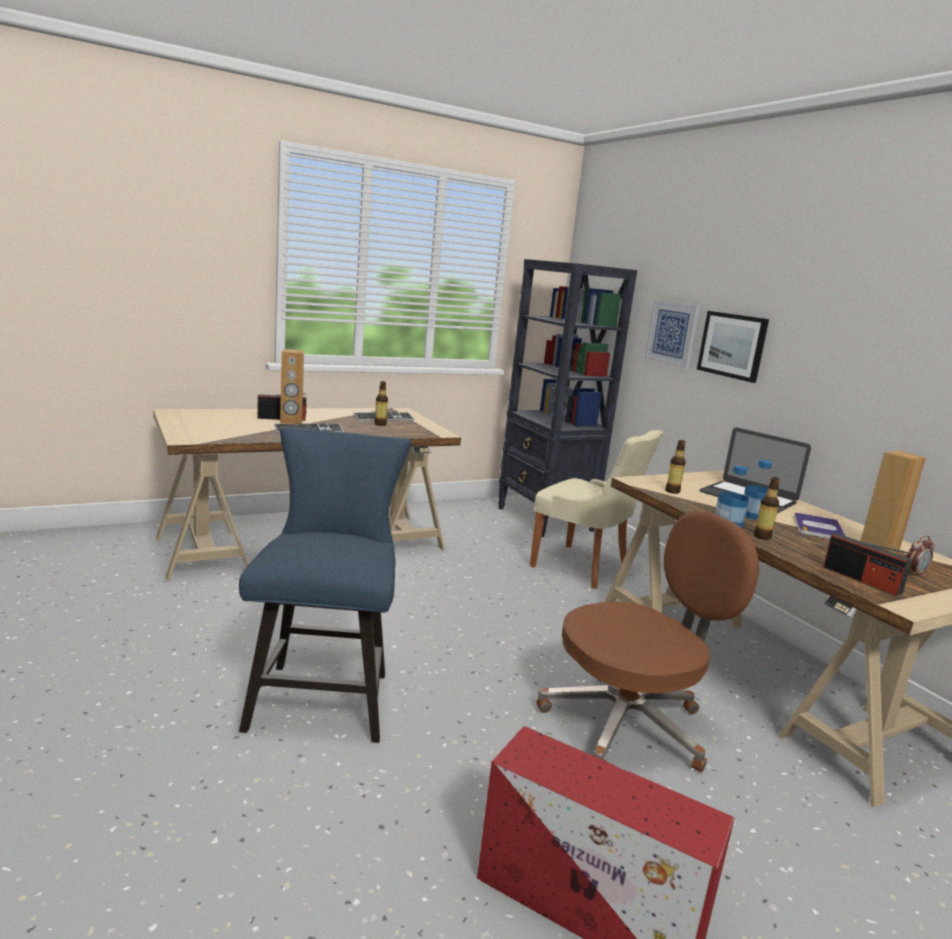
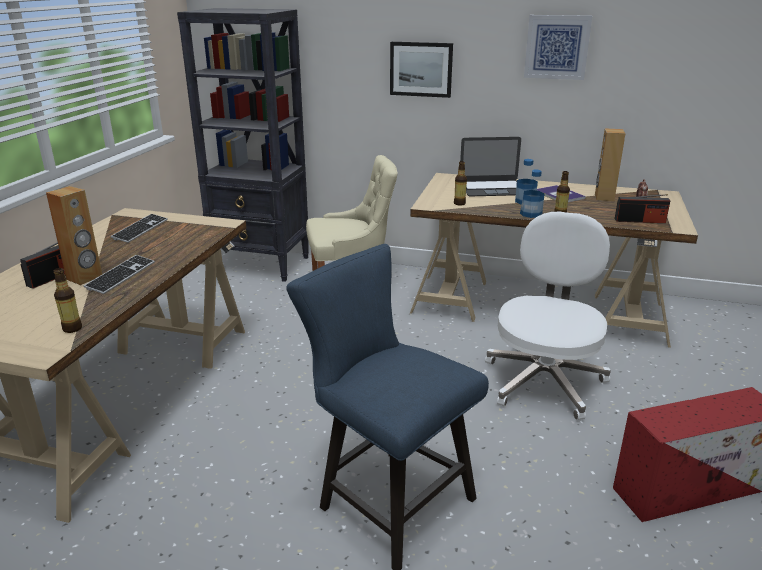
camera: 45 degrees left, 10 degrees up
bottle [374,381,388,426] -> bottle moved to [54,268,82,333]
brown office chair [536,511,759,772] -> white office chair [485,212,611,420]
picture [644,300,700,368] -> picture moved to [524,15,592,80]

